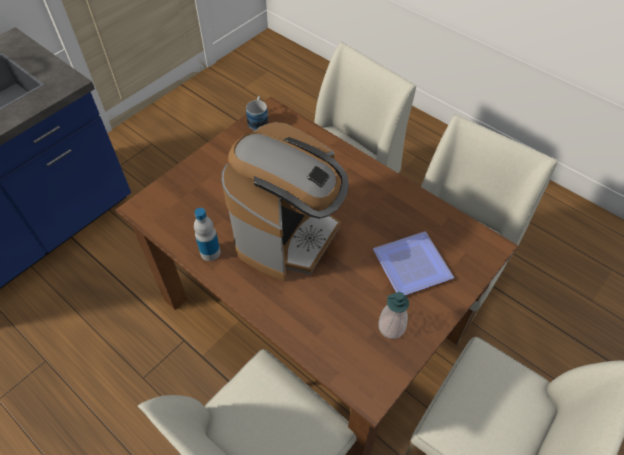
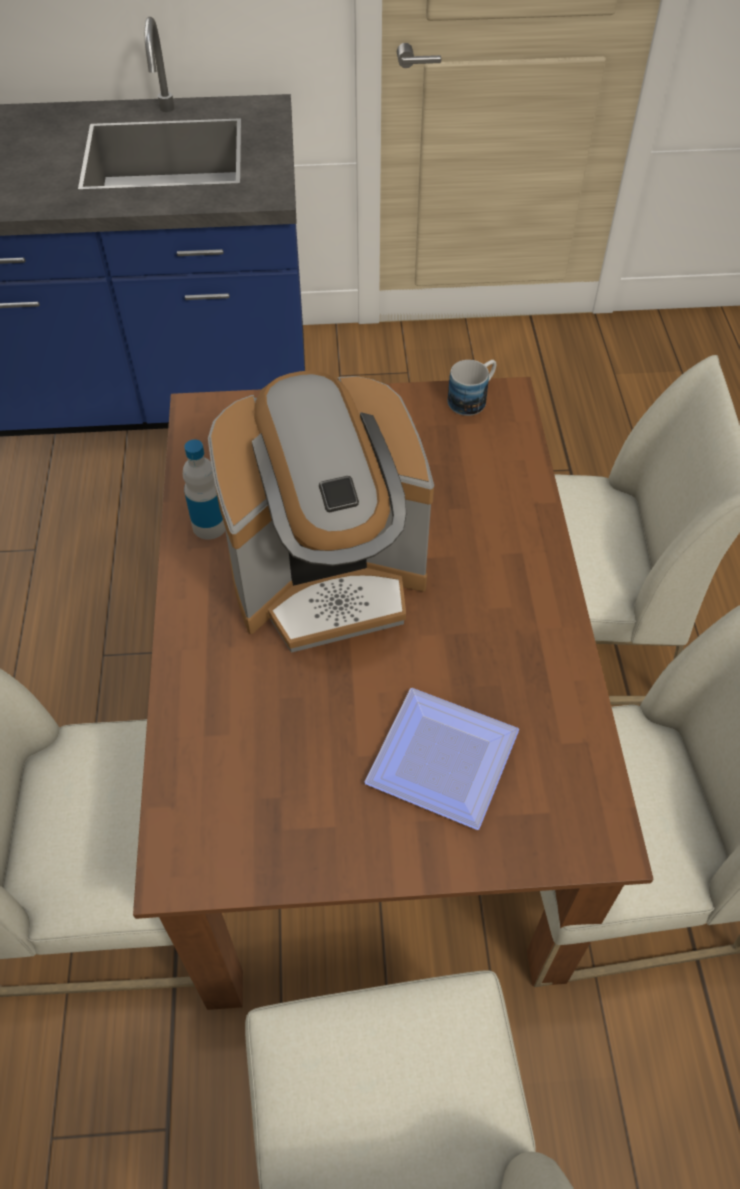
camera: 45 degrees right, 0 degrees up
soap dispenser [378,292,409,339] -> none

